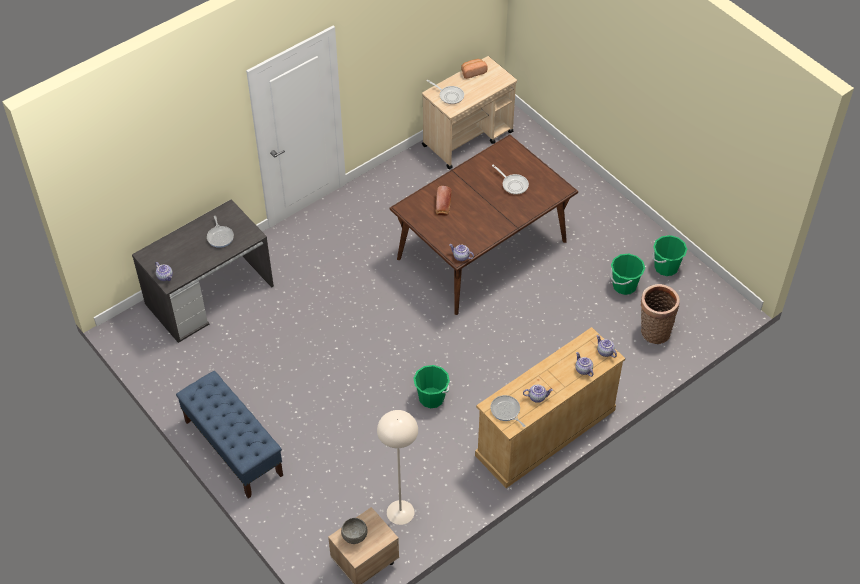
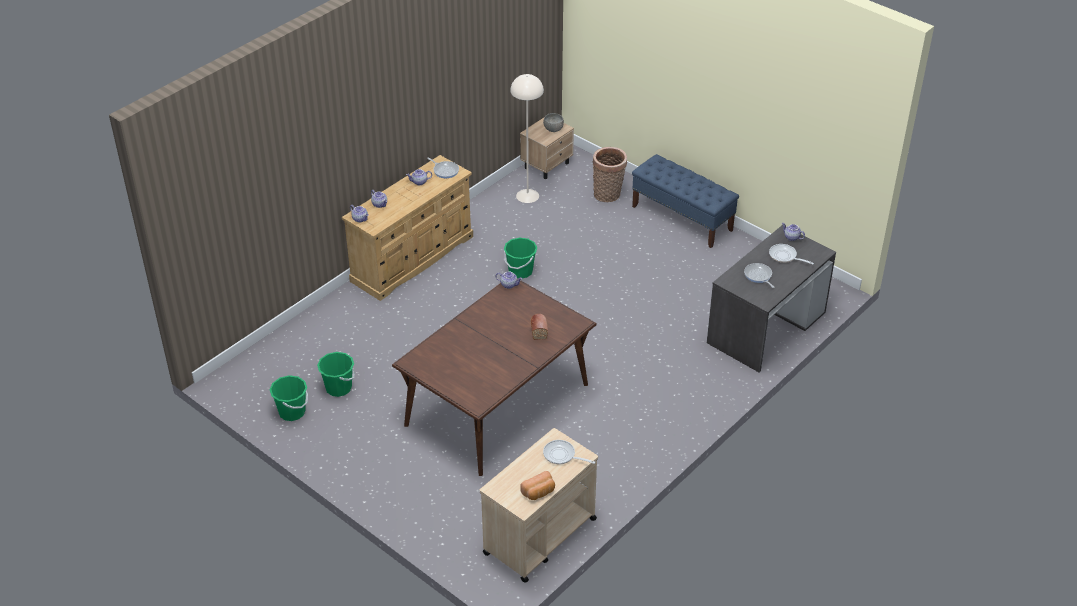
camera: 170 degrees right, 10 degrees down
frying pan [492,165,529,195] -> frying pan moved to [769,244,814,264]
basket [641,284,680,344] -> basket moved to [593,147,627,202]

